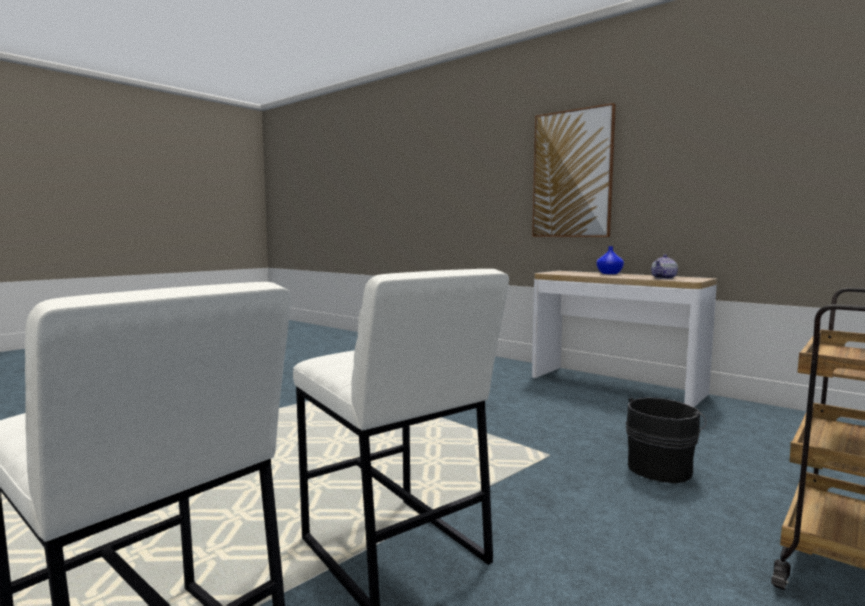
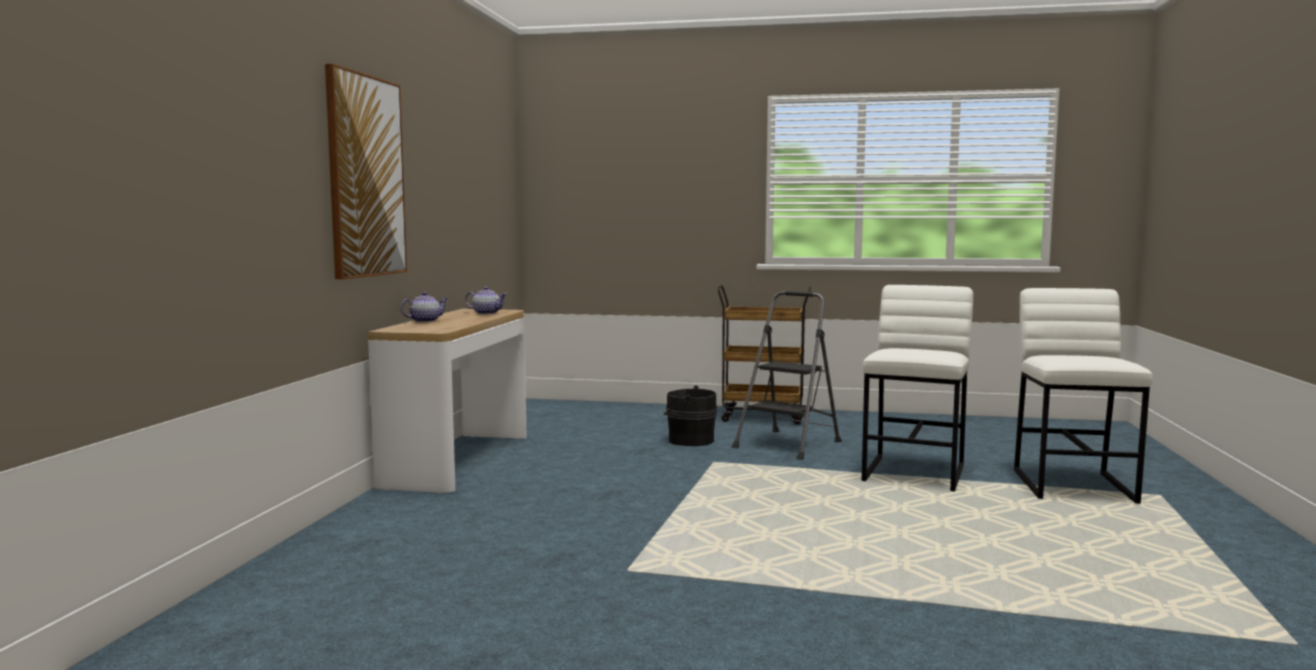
camera: 120 degrees left, 0 degrees up
blue vase [596,246,624,274] -> teapot [401,292,448,322]
none -> black step ladder [732,291,842,460]

